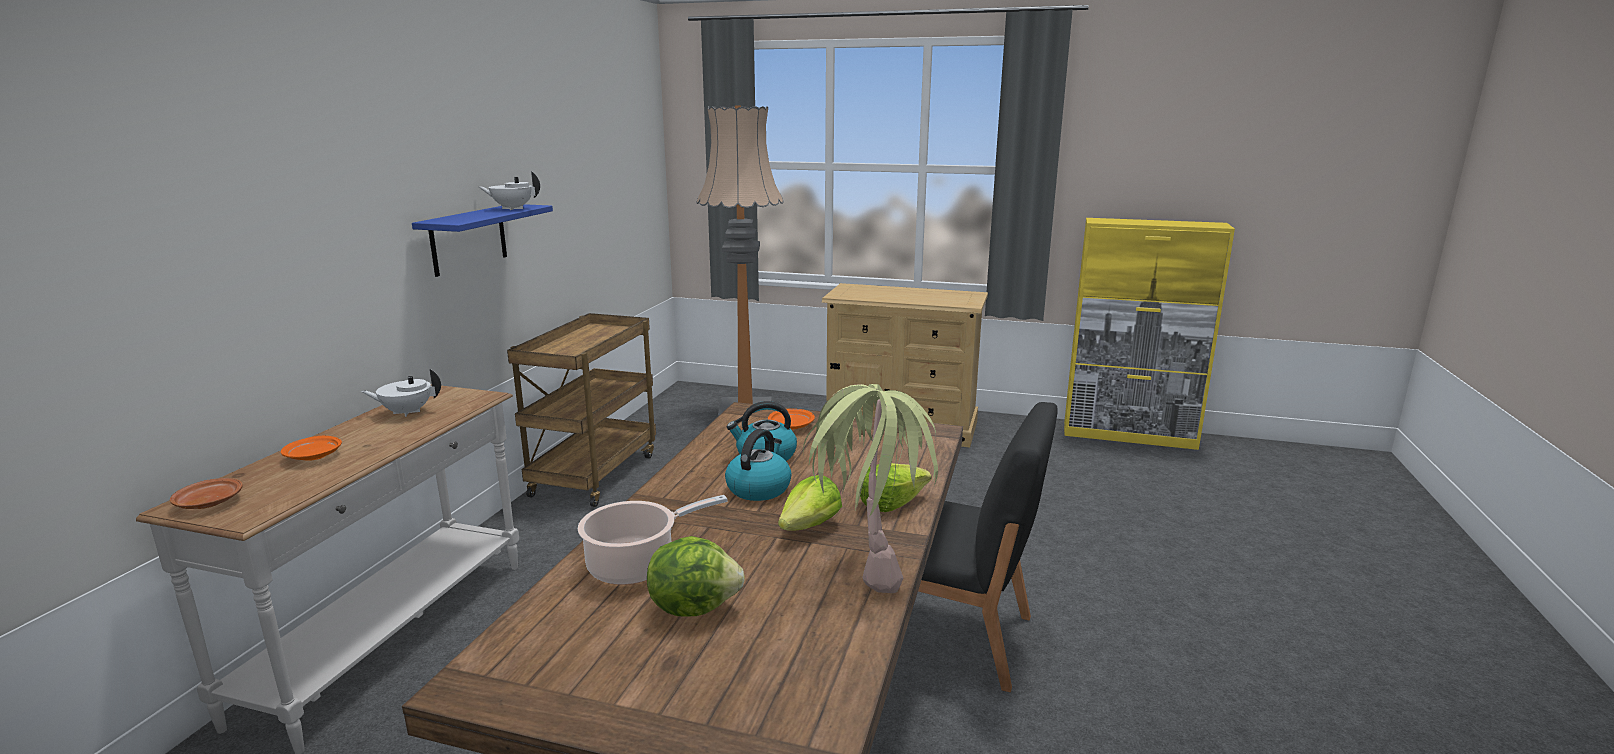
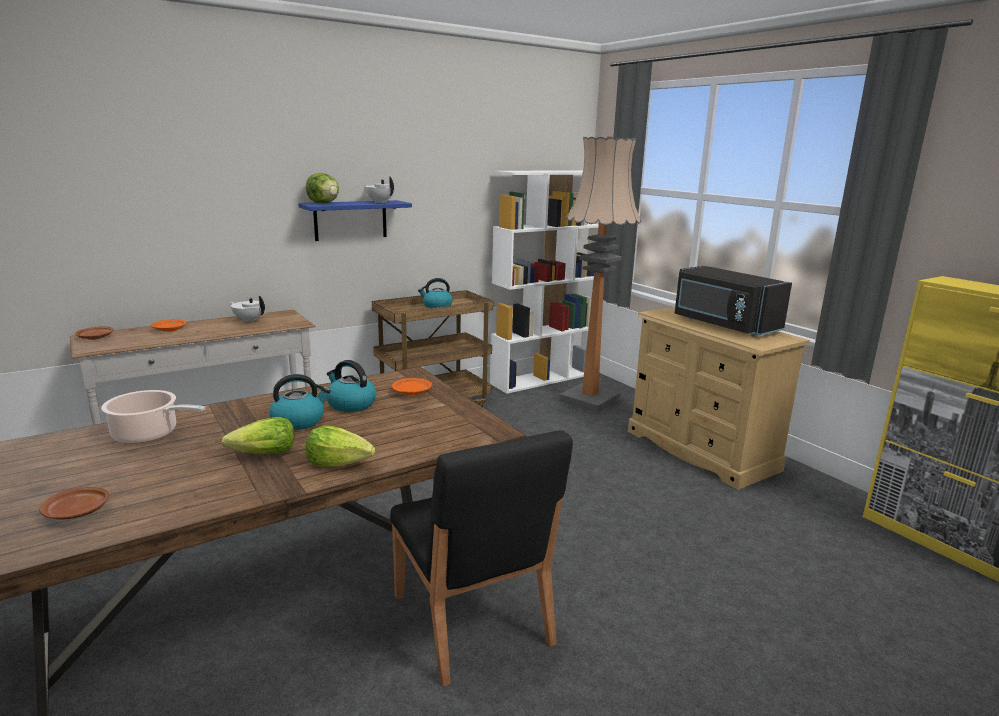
camera: 40 degrees right, 0 degrees up
lettuce [647,536,745,617] -> lettuce moved to [306,173,339,204]
potted plant [803,384,938,593] -> none
none -> brown plate [39,487,109,520]
none -> kettle [418,278,453,308]
none -> white bookcase [490,171,599,394]
none -> black microwave [675,266,792,336]

